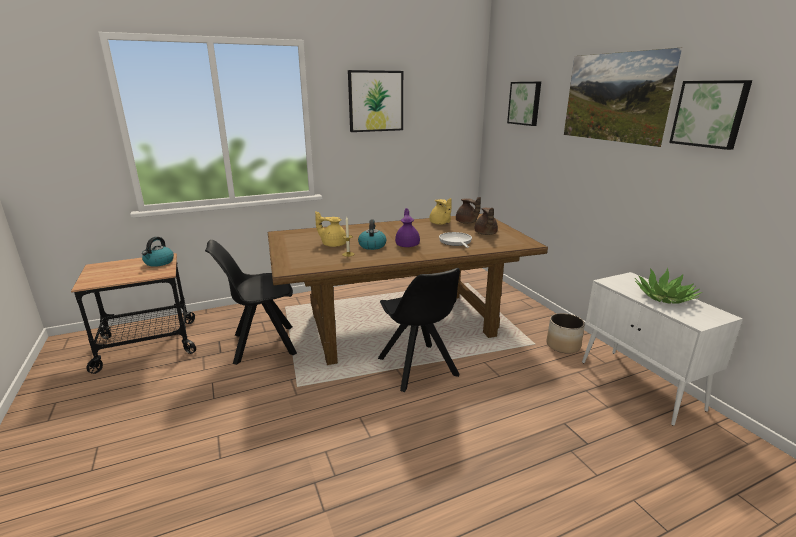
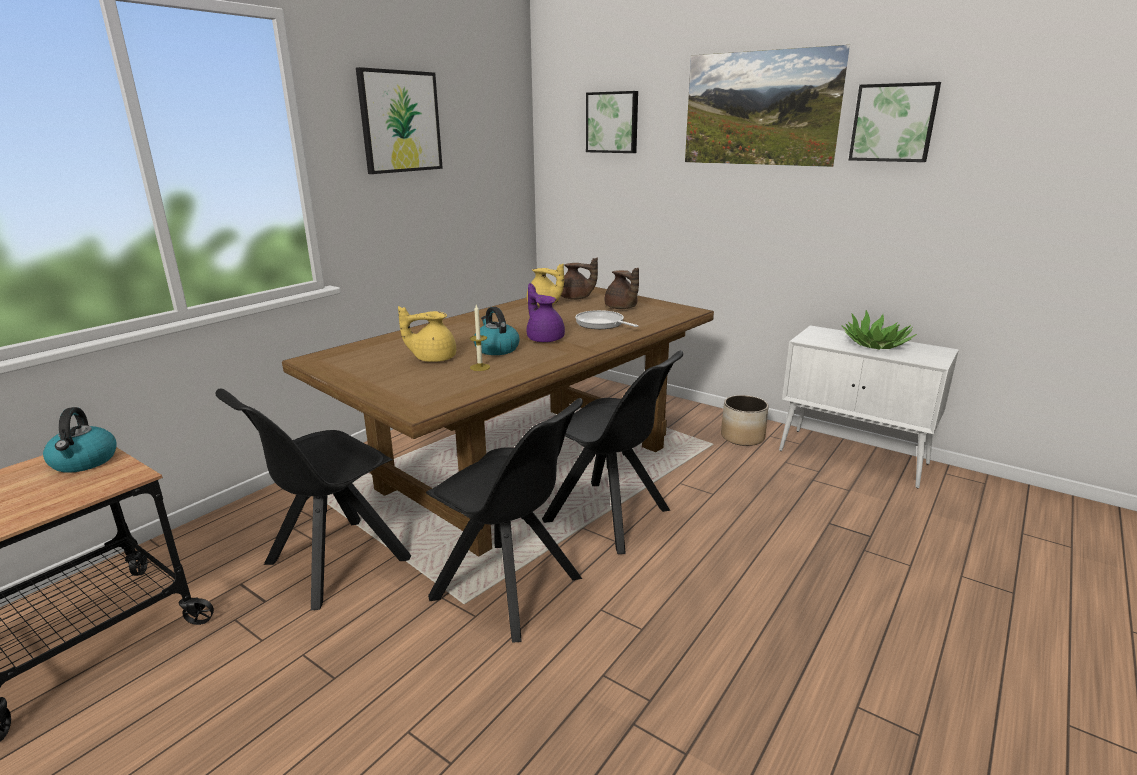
camera: 30 degrees left, 0 degrees up
none -> black chair [426,398,583,643]

